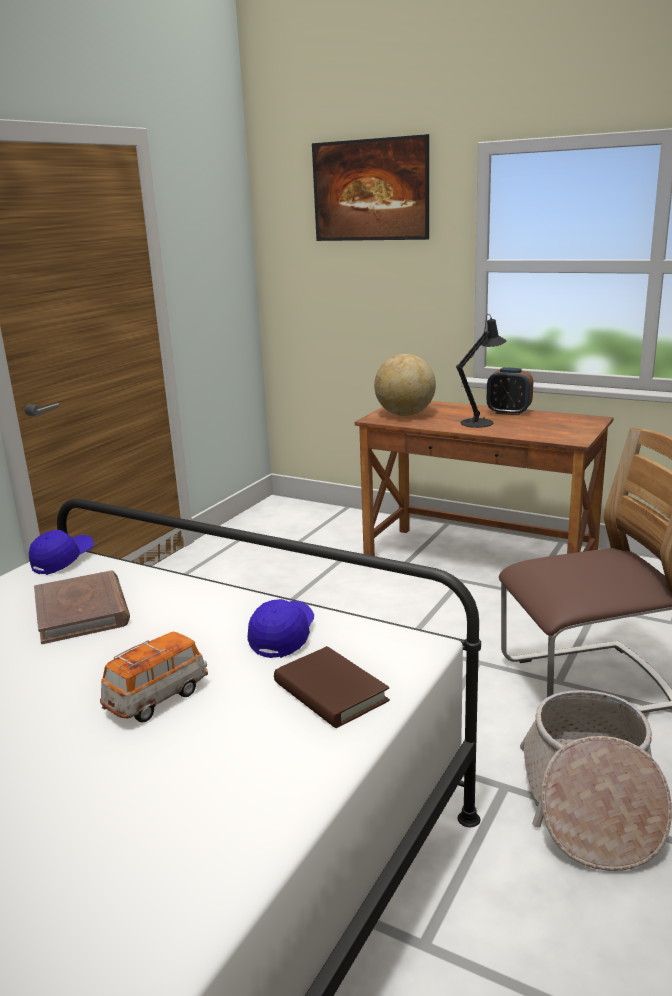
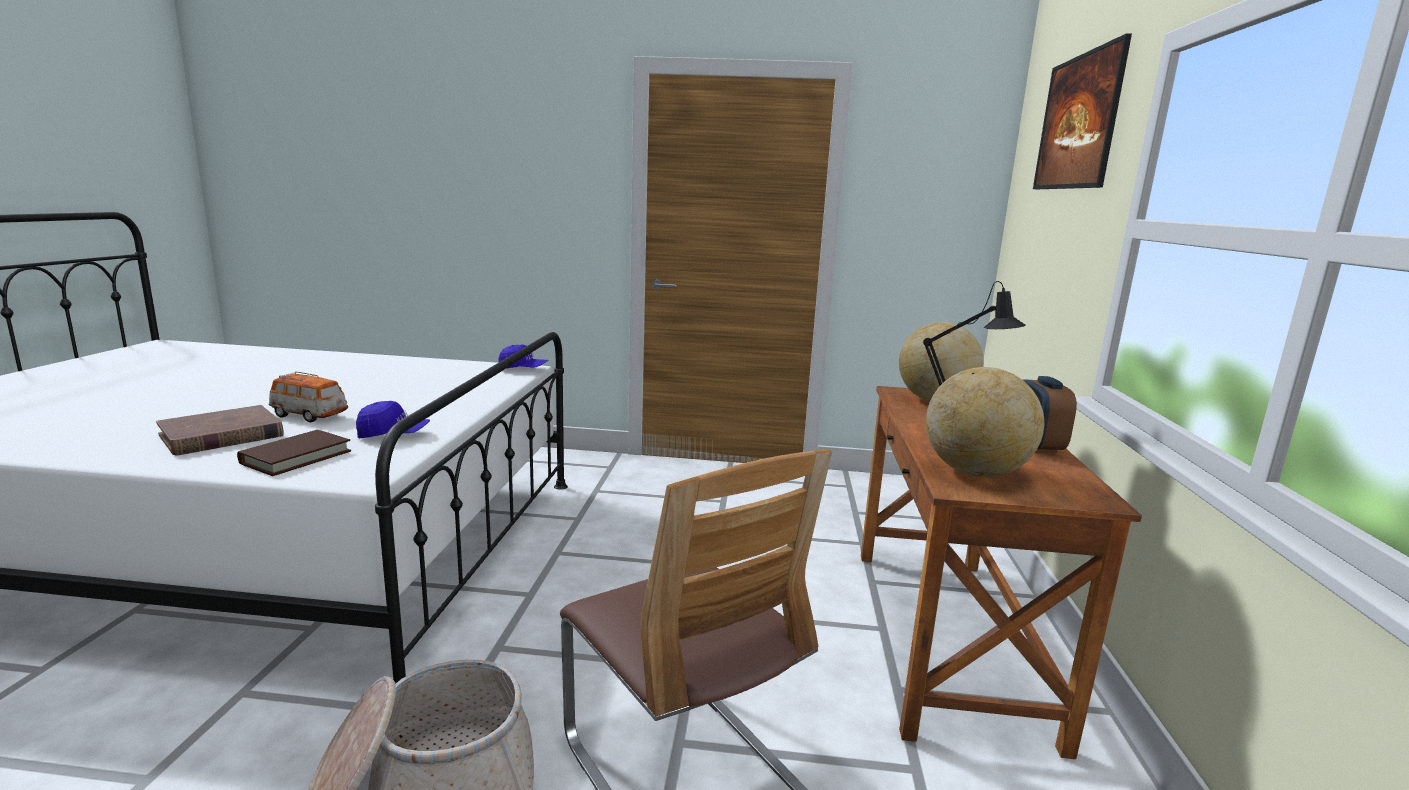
camera: 65 degrees right, 5 degrees down
brown book [34,571,130,644] -> brown book moved to [156,405,284,455]
none -> globe [926,367,1044,477]

